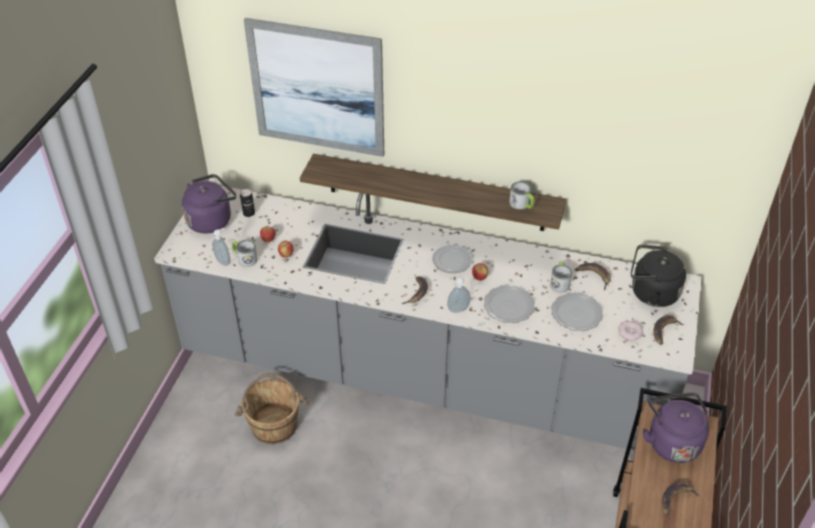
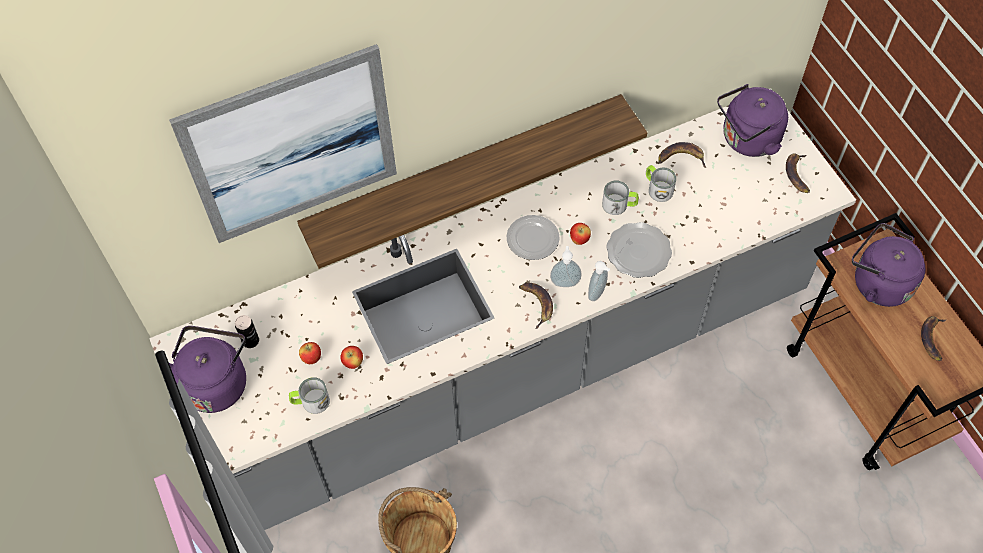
camera: 40 degrees left, 15 degrees up
soap dispenser [212,228,230,266] -> soap dispenser moved to [550,246,582,287]
mug [509,181,534,209] -> mug moved to [602,181,639,215]
plate [551,293,603,331] -> none
donut [618,321,643,341] -> none
black kettle [631,245,686,307] -> purple kettle [717,84,788,157]

